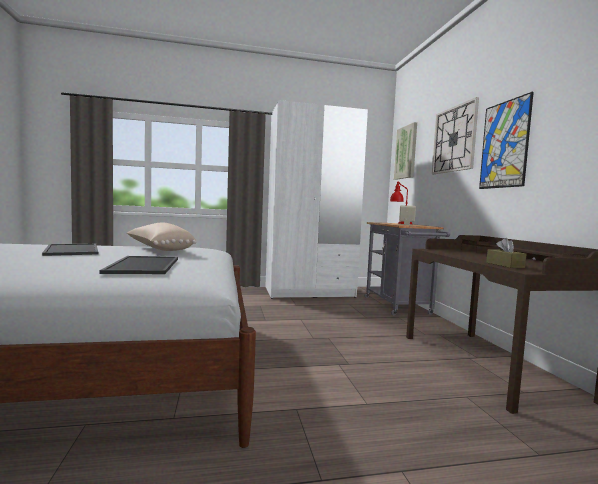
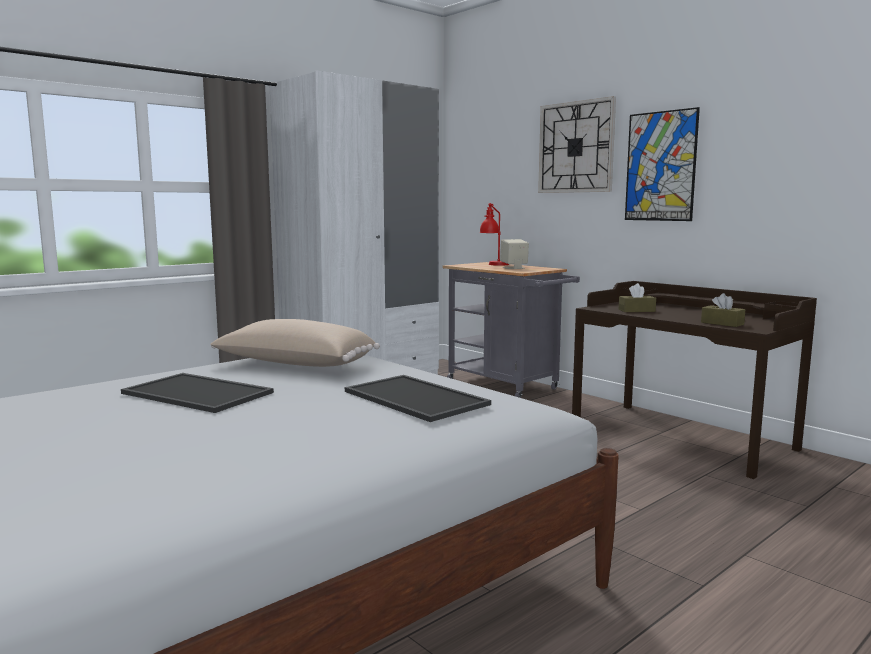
camera: 30 degrees left, 5 degrees up
picture [394,122,417,180] -> none
none -> brown tissue box [619,283,656,312]

